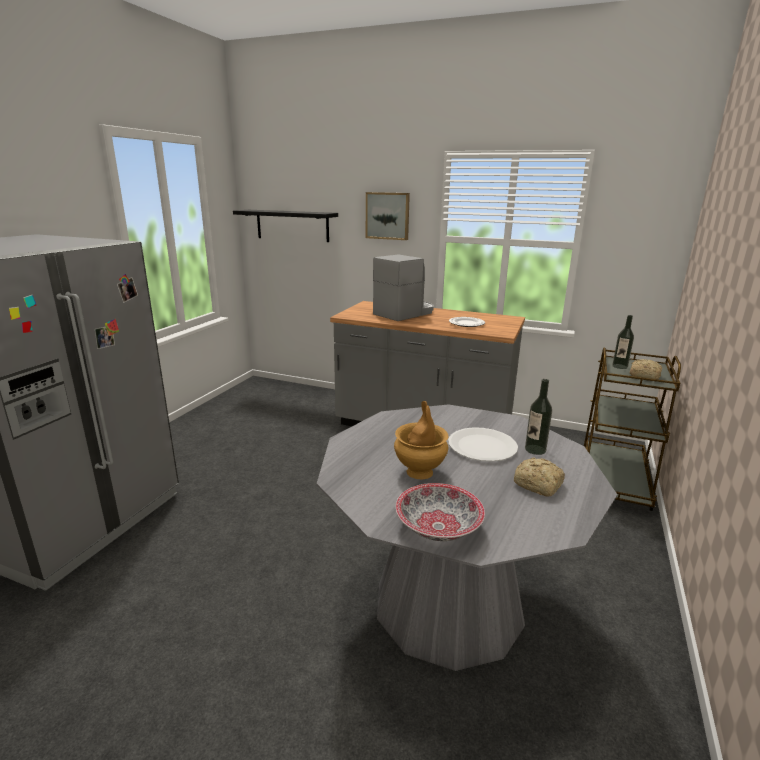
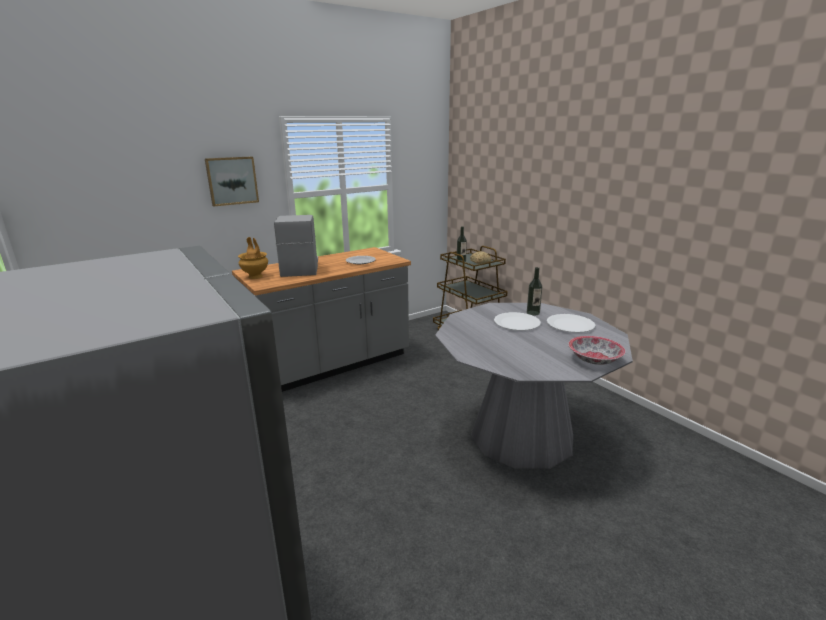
camera: 55 degrees left, 0 degrees up
black shelf [233,210,338,242] -> none
brown vase [394,401,448,479] -> brown vase moved to [238,237,268,279]
bread [514,458,565,496] -> white plate [547,314,595,333]

